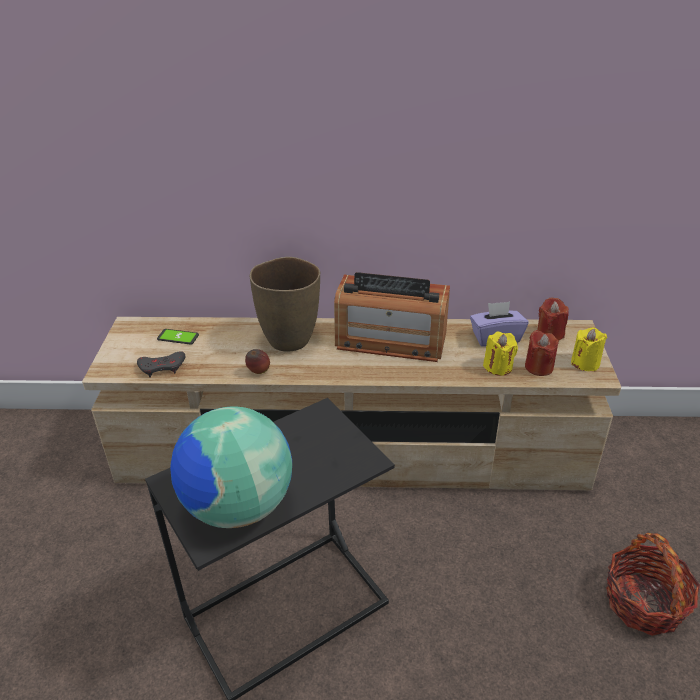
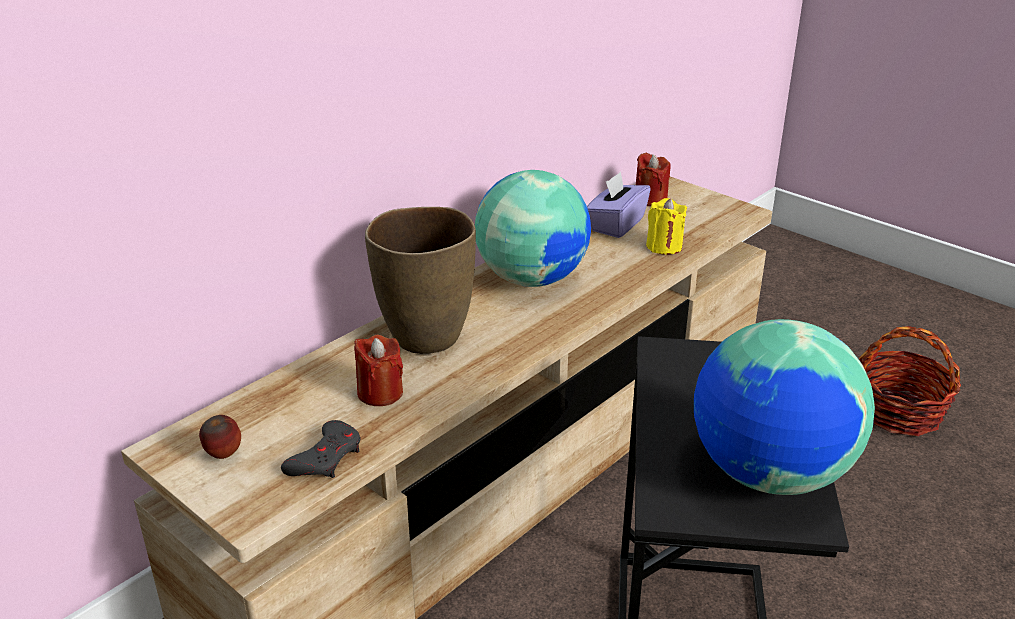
camera: 50 degrees left, 5 degrees down
phone [157,329,199,345] -> none
apple [245,349,270,374] -> apple moved to [199,415,241,459]
radio [334,272,450,362] -> globe [475,170,591,287]
red candle [525,330,559,376] -> red candle moved to [354,335,403,406]
yellow candle [571,327,607,371] -> none

